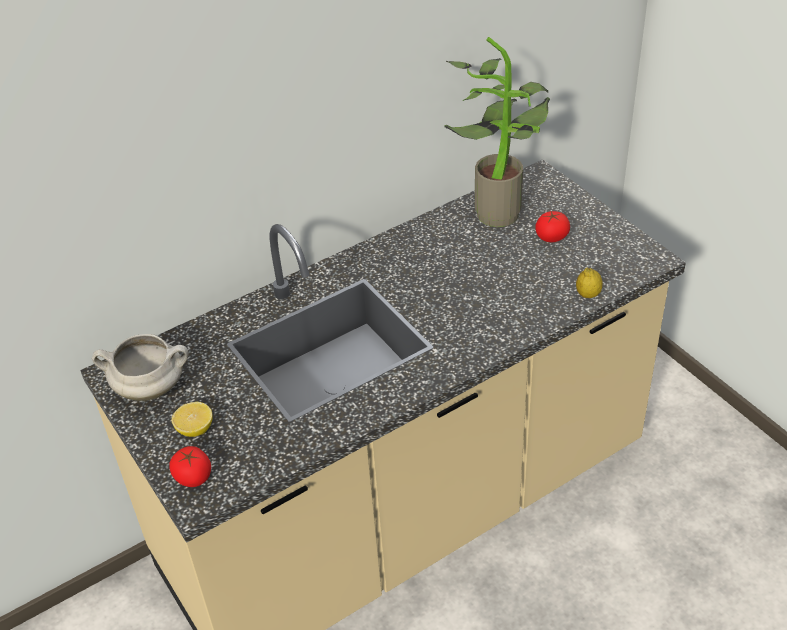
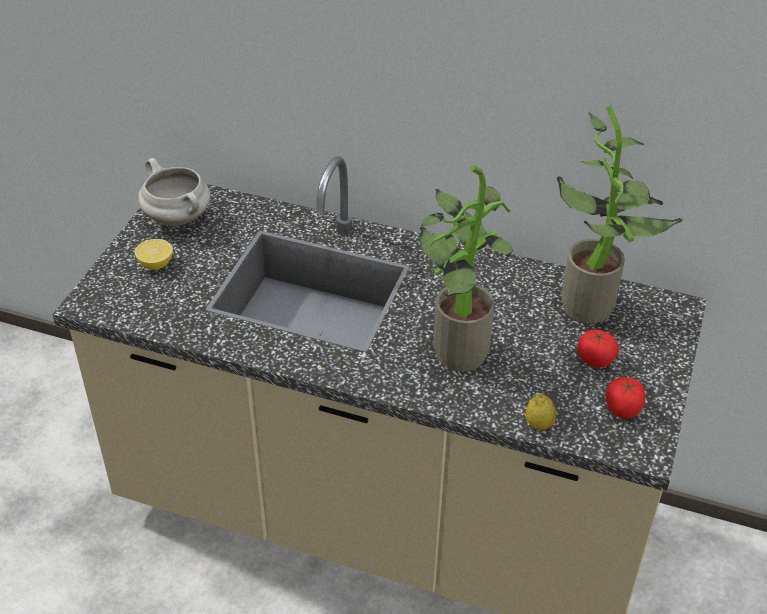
camera: 50 degrees right, 0 degrees up
tomato [169,446,211,487] -> tomato moved to [606,377,645,418]
none -> potted plant [419,165,513,371]

